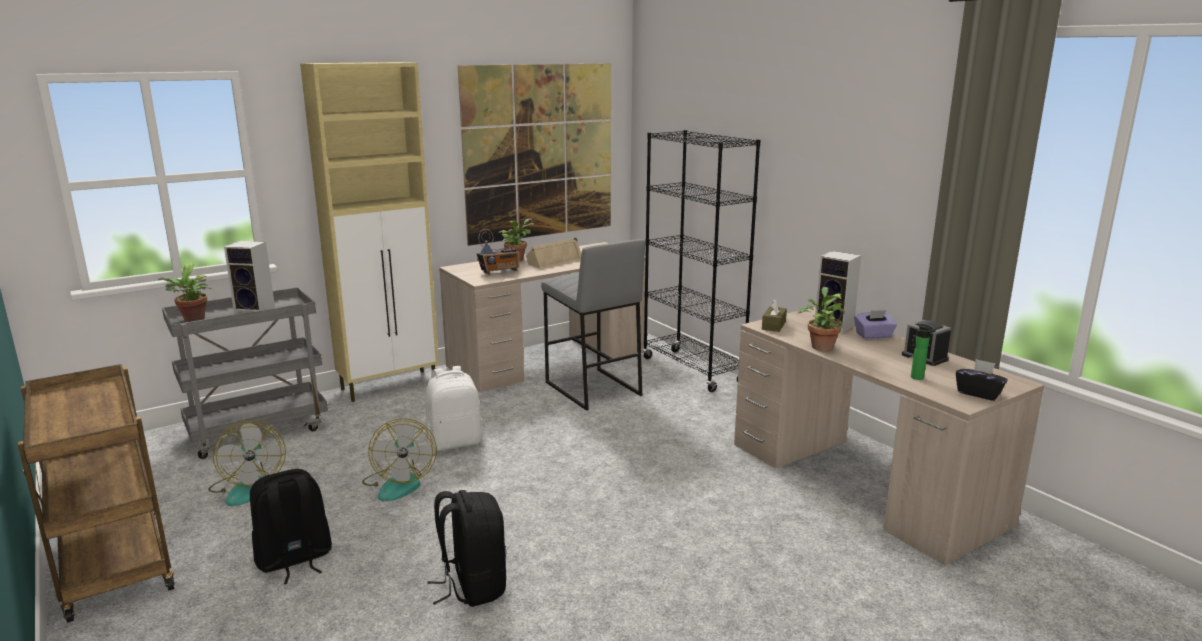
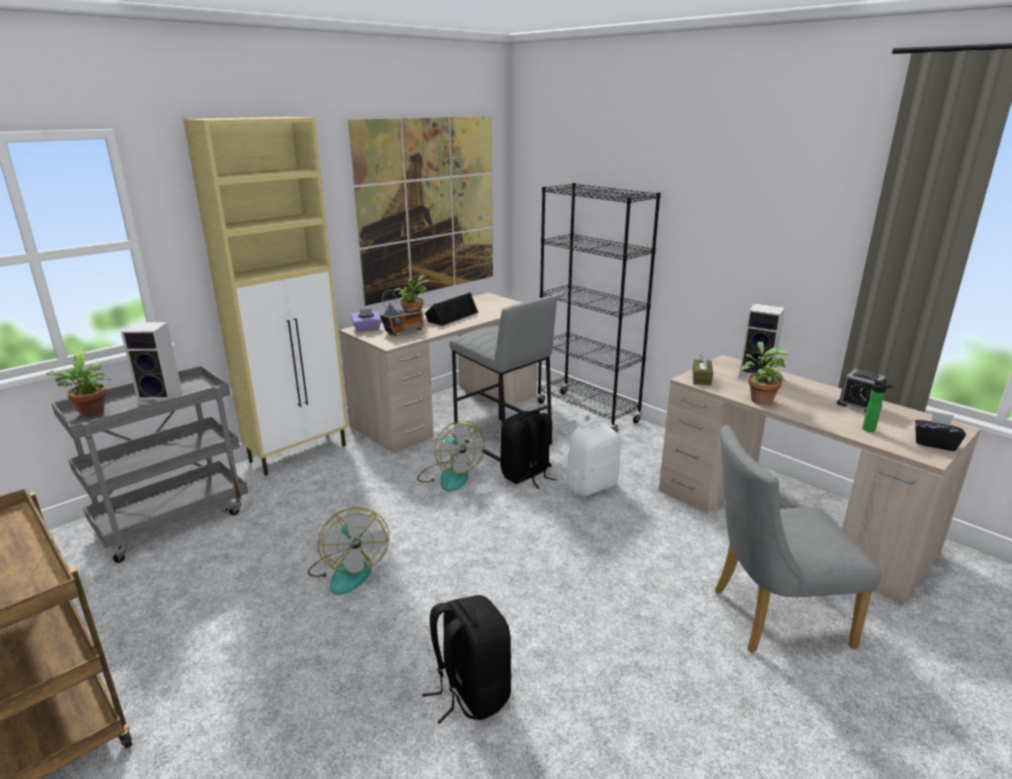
camera: 10 degrees left, 5 degrees up
fan [208,421,286,506] -> fan moved to [417,421,485,491]
black backpack [250,469,332,584] -> black backpack moved to [500,410,556,489]
white backpack [425,366,483,451] -> white backpack moved to [562,414,621,496]
beige speaker [525,238,581,269] -> black speaker [425,292,479,326]
purple tissue box [854,310,897,339] -> purple tissue box moved to [351,309,381,332]
none -> grey chair [715,425,881,653]

